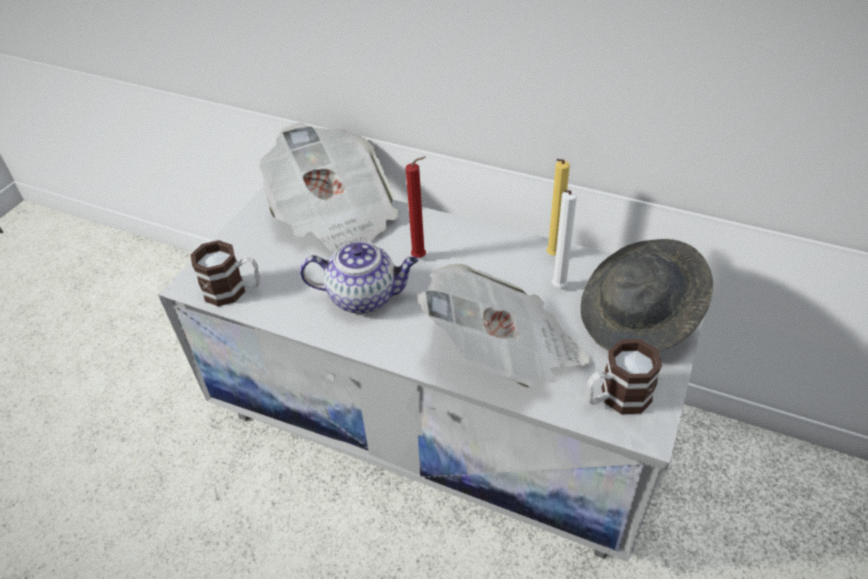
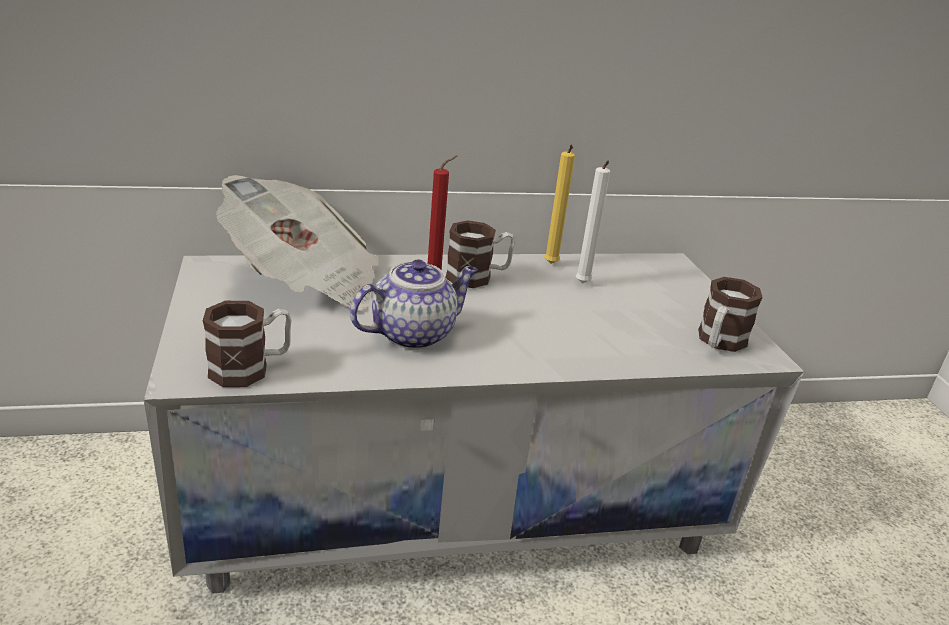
camera: 40 degrees left, 15 degrees down
newspaper [417,264,589,387] -> none
grey hat [580,239,713,352] -> none
none -> mug [446,220,515,288]

